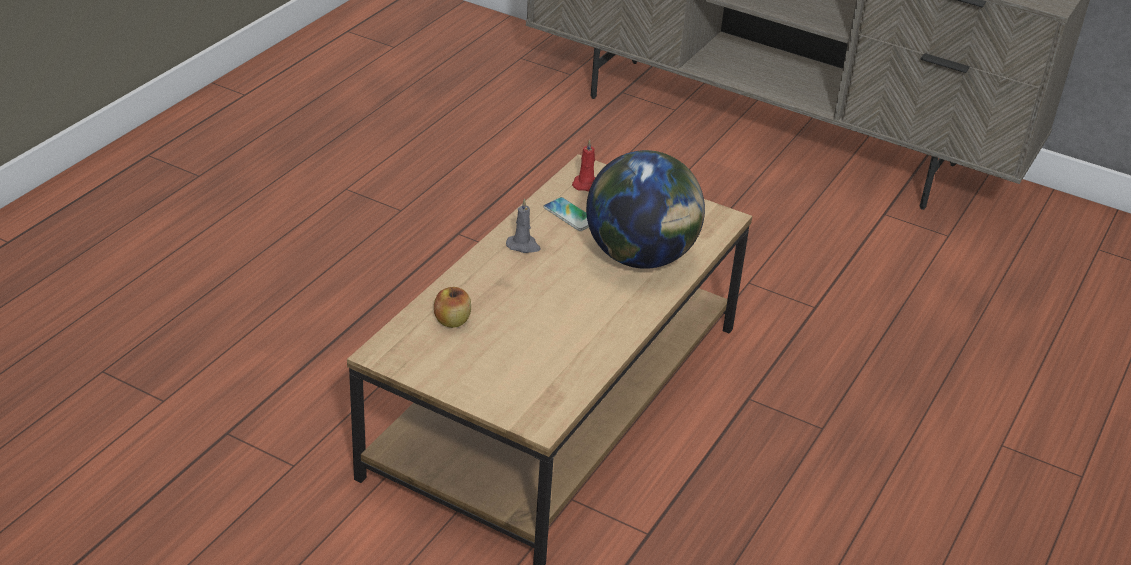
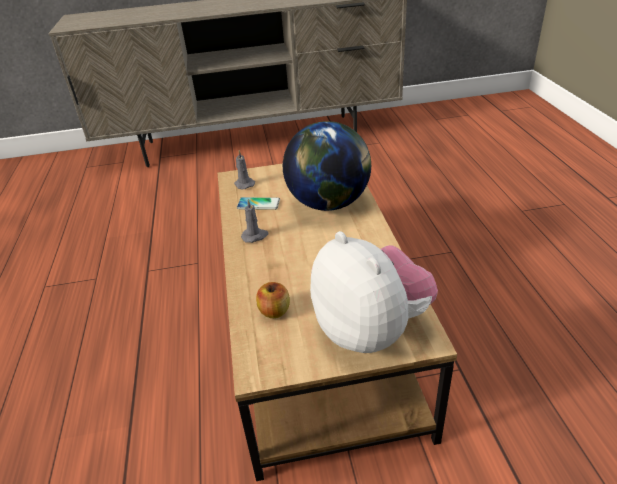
camera: 35 degrees left, 0 degrees up
red candle [572,139,596,191] -> grey candle [234,150,255,189]
none -> plush toy [310,231,438,353]

